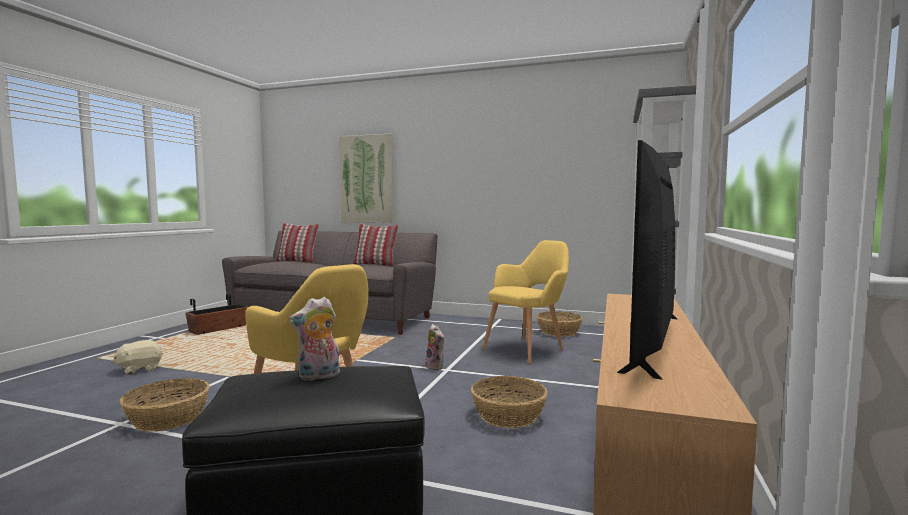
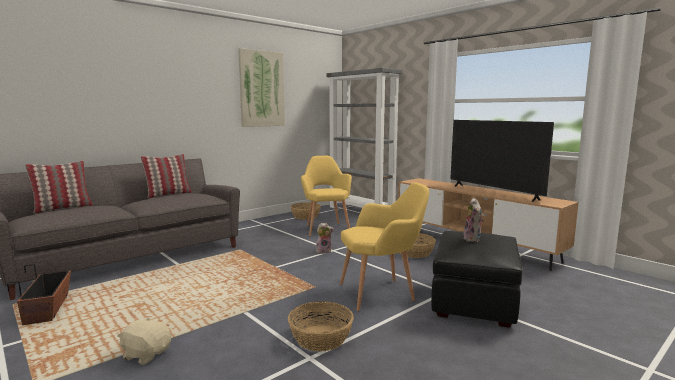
camera: 60 degrees left, 5 degrees up
beige plush toy [111,340,163,375] -> beige plush toy turned 120 degrees clockwise [117,317,171,365]
picture [339,134,393,223] -> picture moved to [238,48,285,127]

